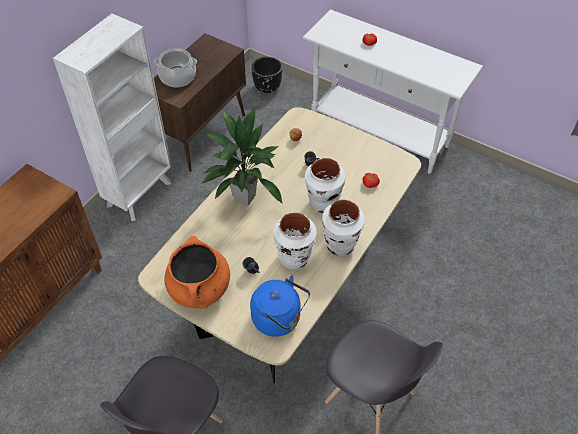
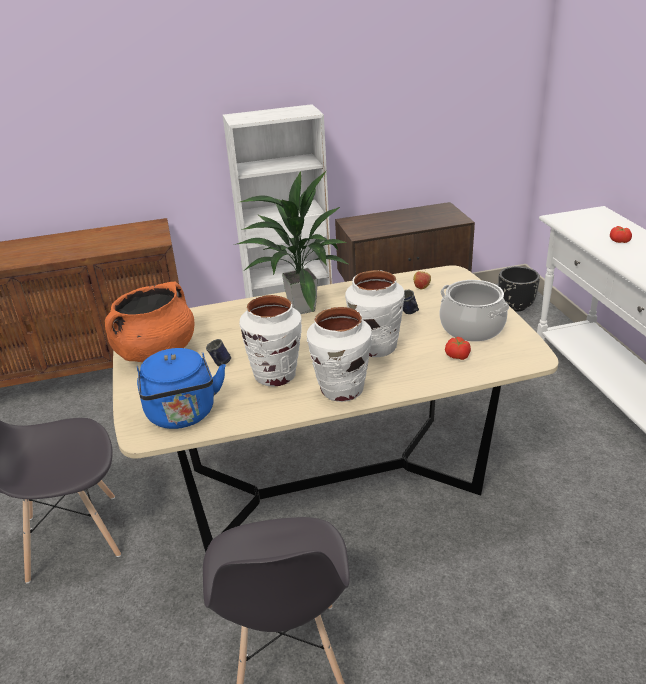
camera: 45 degrees right, 20 degrees down
cooking pot [154,48,197,87] -> cooking pot moved to [440,280,509,342]

